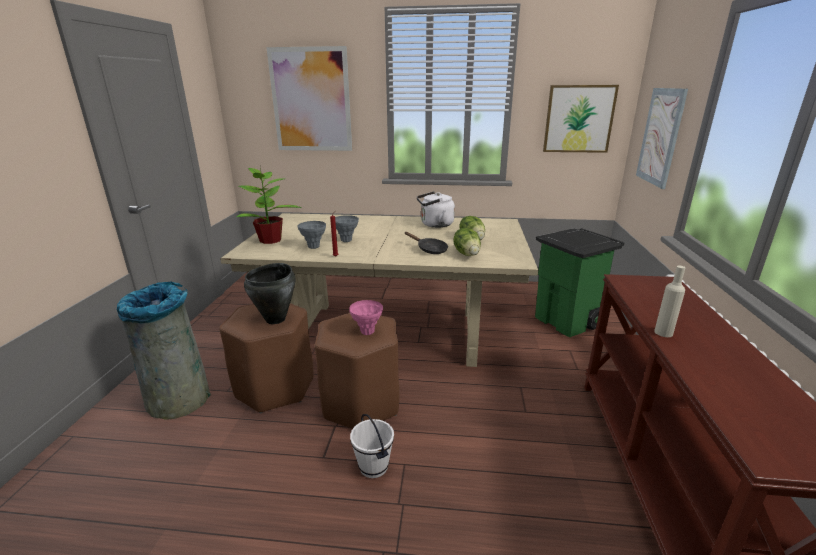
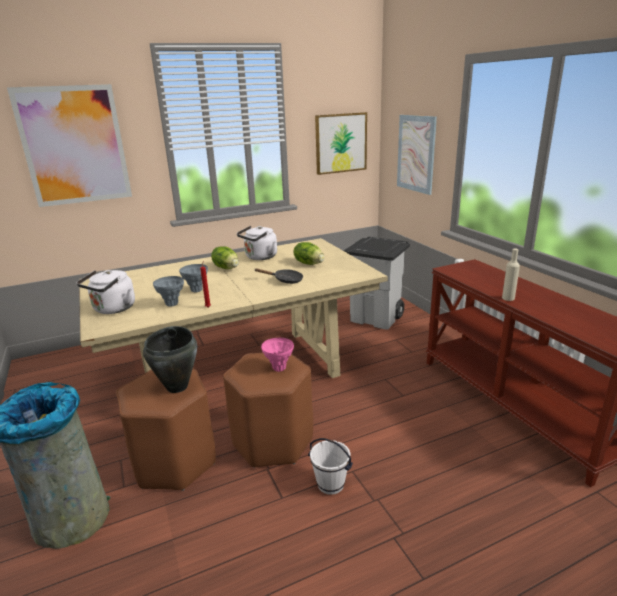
camera: 30 degrees left, 0 degrees up
potted plant [237,168,302,244] -> white kettle [77,270,135,314]
lettuce [453,228,481,256] -> lettuce moved to [211,247,239,269]
green trash can [535,228,625,337] -> grey trash can [343,237,410,330]

